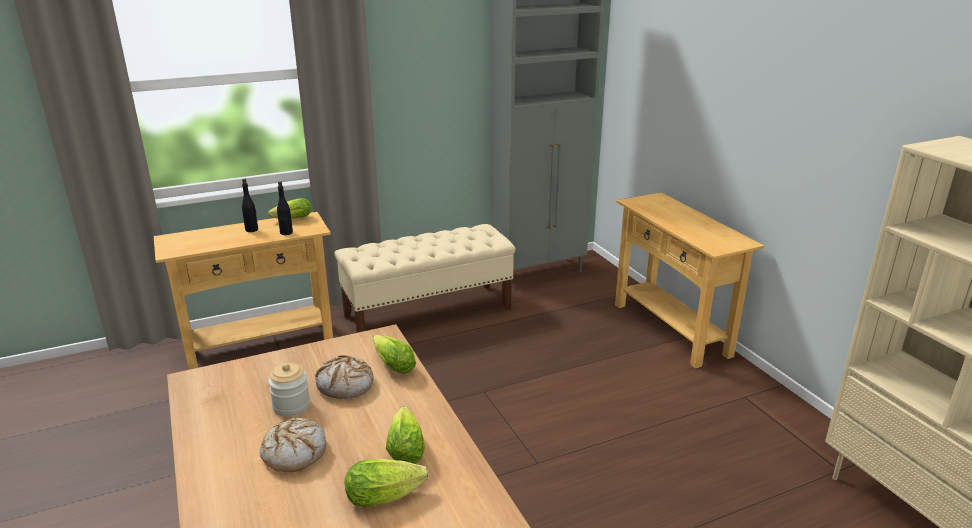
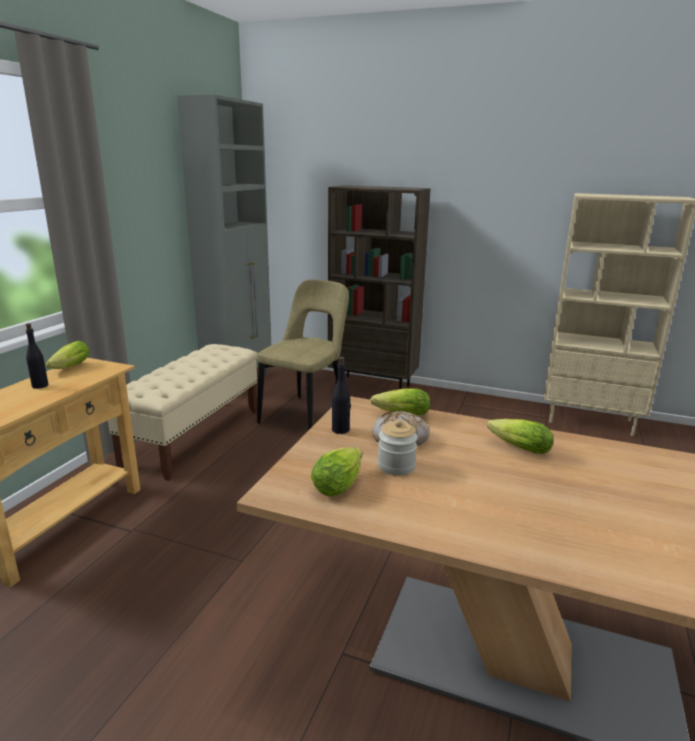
camera: 45 degrees left, 5 degrees down
bread [260,418,326,472] -> none
black bottle [277,181,293,235] -> black bottle moved to [332,357,351,434]
lettuce [345,459,428,507] -> lettuce moved to [311,447,363,496]
beige console table [615,192,764,369] -> brown bookcase [328,185,431,389]
none -> beige chair [257,279,349,431]

